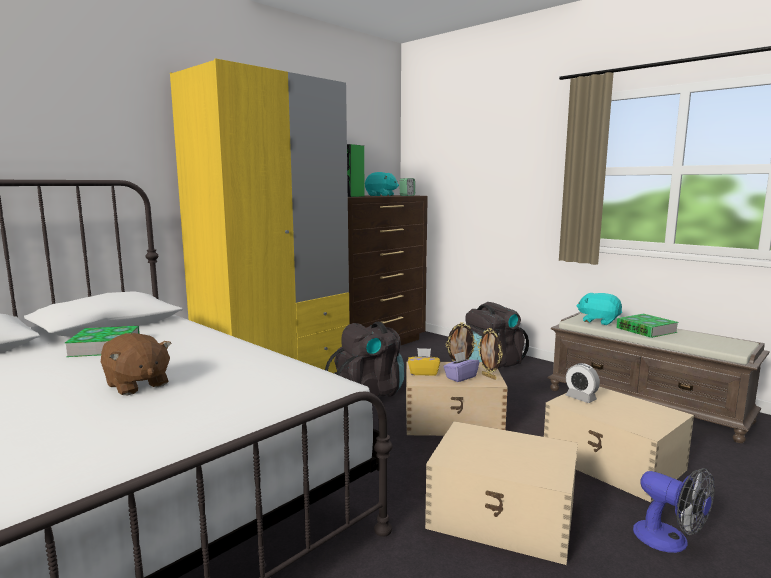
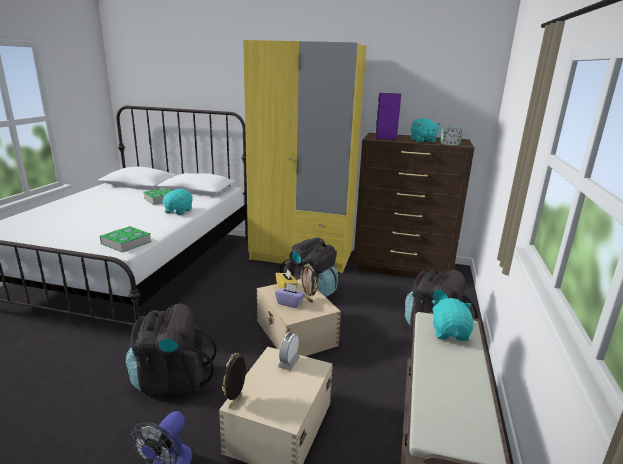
camera: 60 degrees right, 10 degrees up
brown plush toy [101,333,172,395] -> none
green speaker [347,144,365,197] -> purple speaker [375,93,401,140]
beige storage box [425,421,578,565] -> black backpack [126,303,217,395]
picture frame [477,328,503,380] -> picture frame moved to [222,353,246,409]
book [616,314,679,338] -> book moved to [100,226,152,253]
none -> turquoise plush toy [161,189,193,215]

